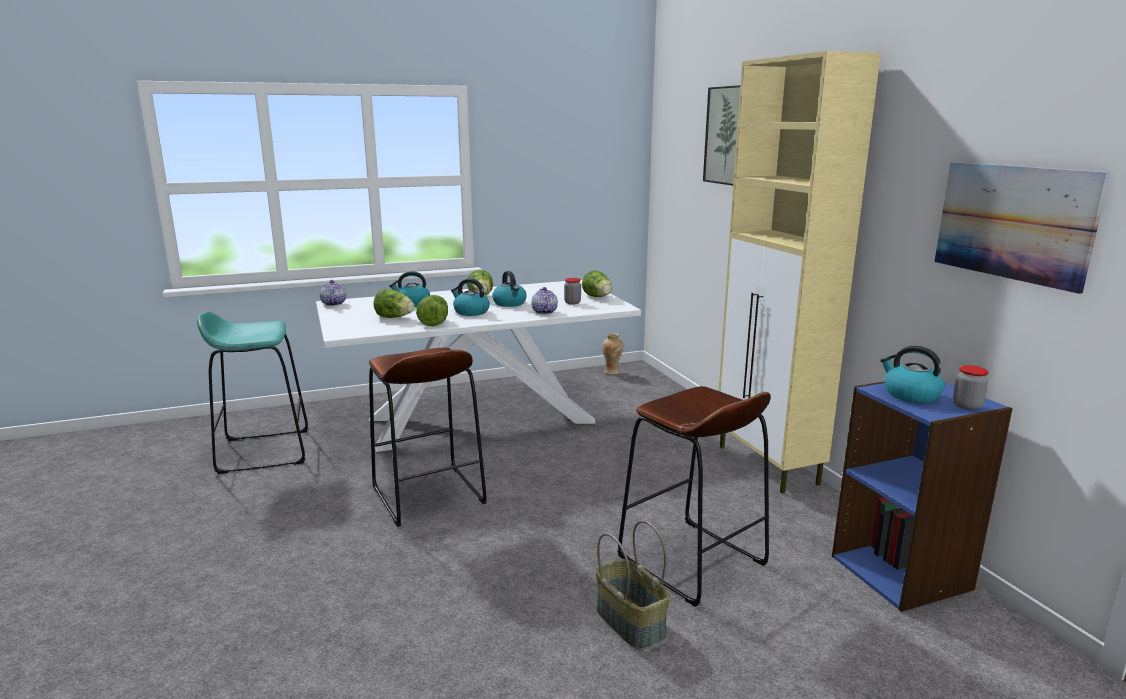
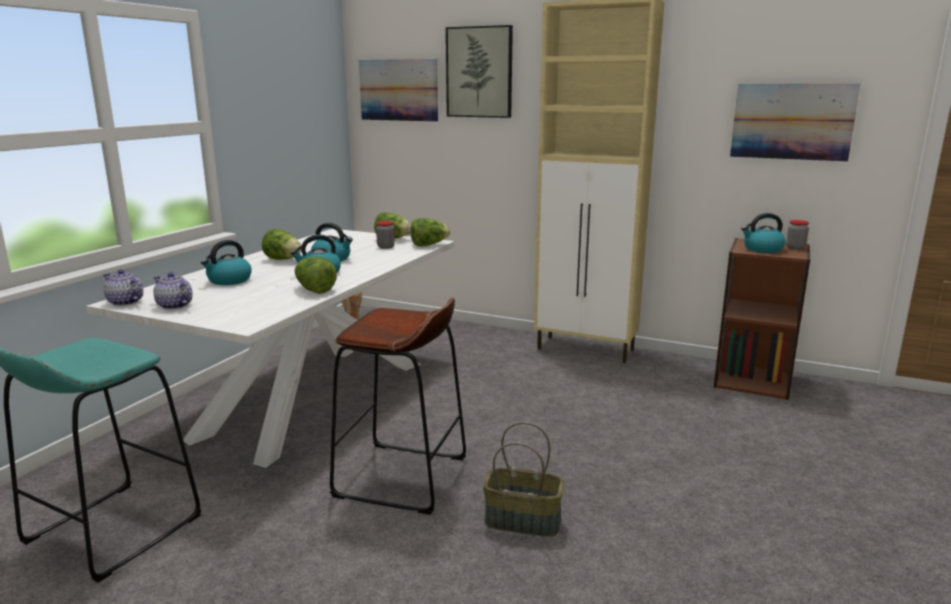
camera: 45 degrees left, 0 degrees up
lettuce [373,289,414,318] -> lettuce moved to [410,218,450,247]
teapot [531,287,558,314] -> teapot moved to [153,272,192,310]
basket [595,520,670,650] -> basket moved to [483,422,564,537]
brown stool [617,386,771,607] -> none
blue bookcase [832,381,1013,612] -> brown bookcase [714,238,810,400]
none -> picture [359,59,438,122]

